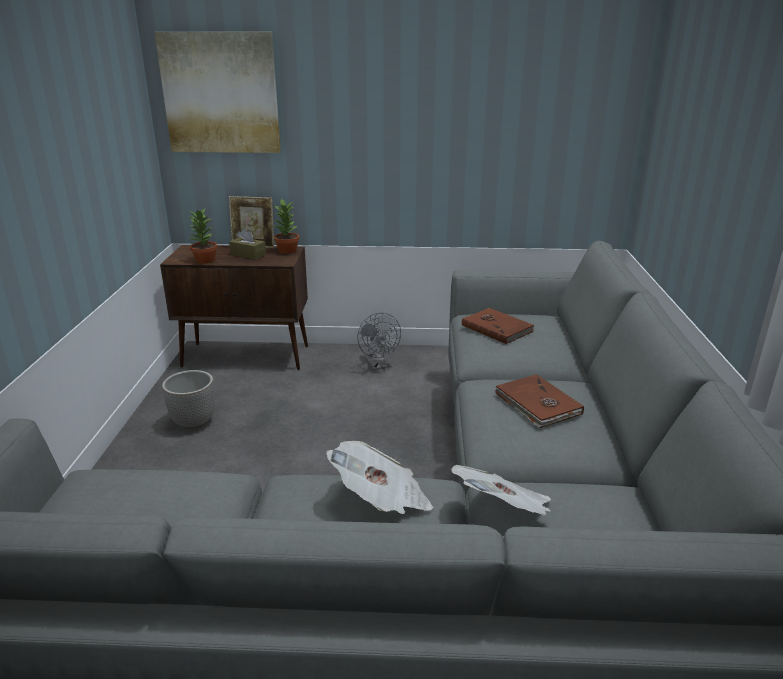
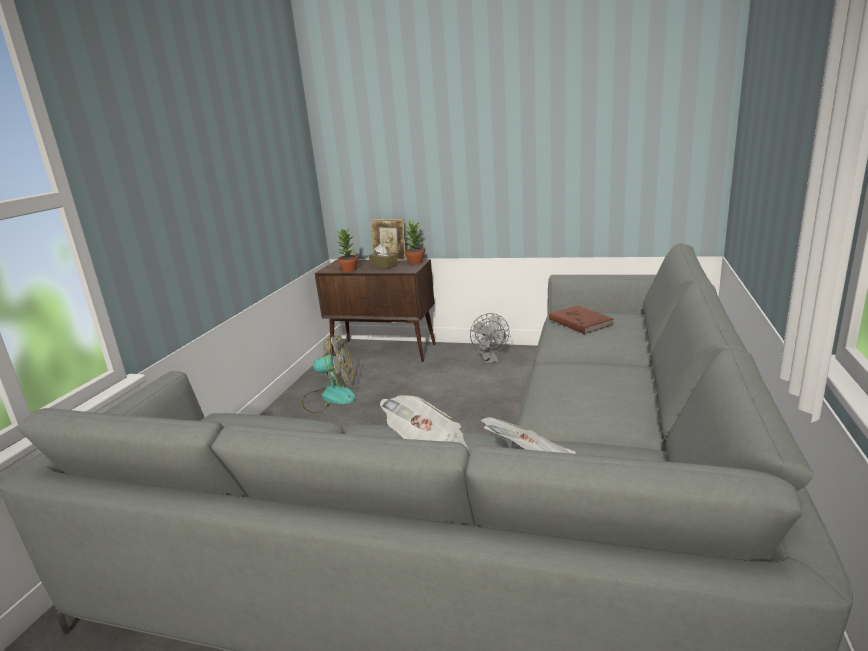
camera: 15 degrees right, 5 degrees down
picture [155,32,281,153] -> none
planter [162,370,215,429] -> fan [302,335,356,414]
brown book [495,374,584,428] -> none

